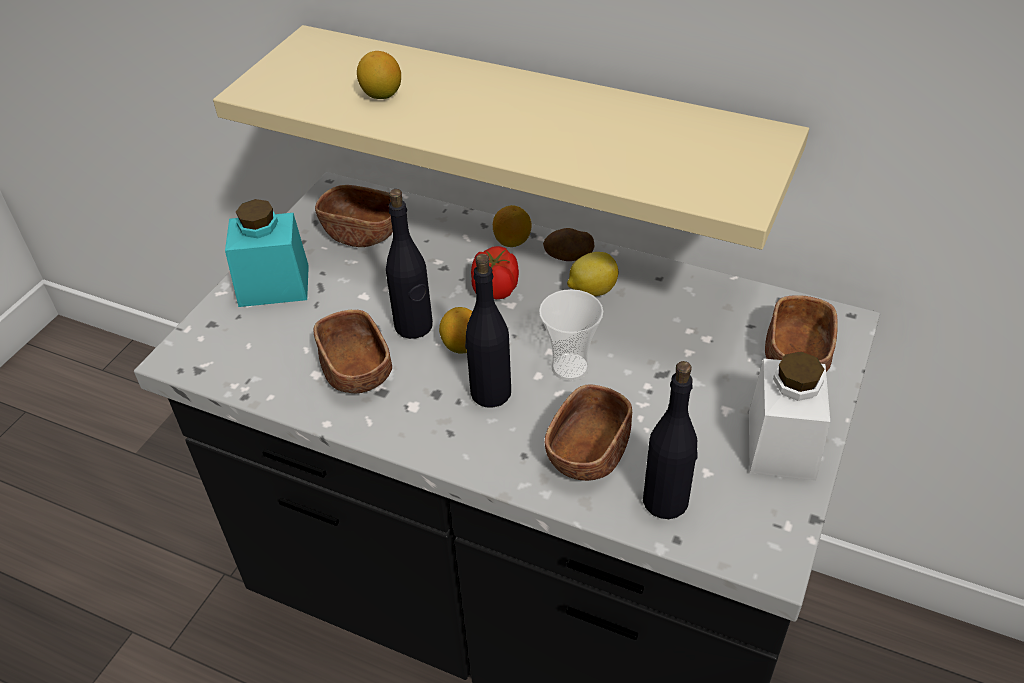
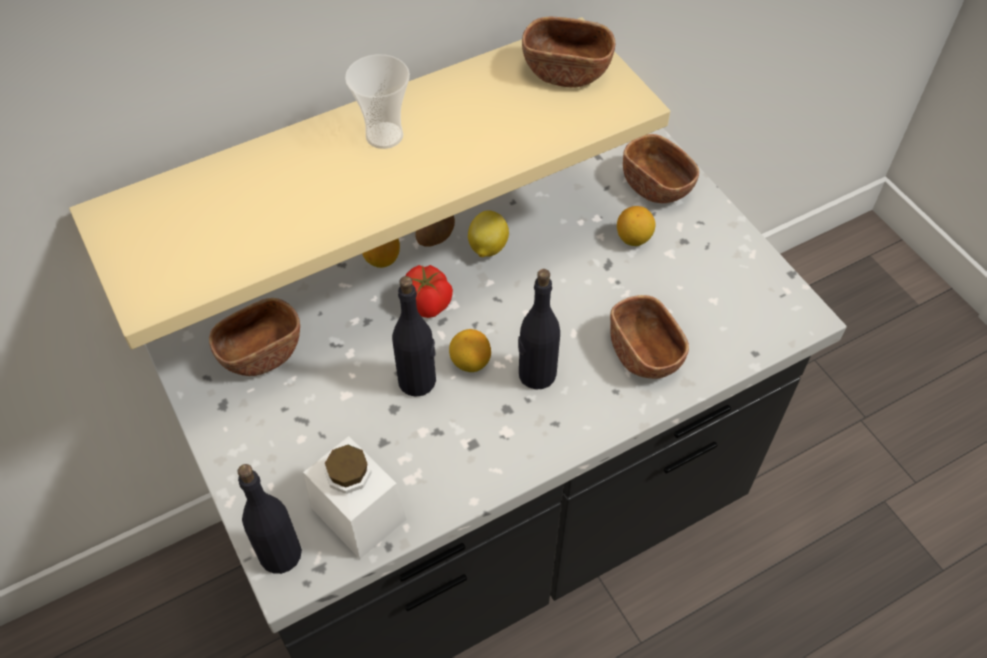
camera: 55 degrees left, 10 degrees up
turquoise jar [225,199,309,307] -> none
brown bowl [314,310,392,393] -> brown bowl moved to [522,17,615,87]
lemon [357,51,401,99] -> lemon moved to [617,206,655,246]
cup [539,289,603,381] -> cup moved to [345,54,410,149]
black bottle [643,361,698,519] -> black bottle moved to [237,464,302,574]
white jar [749,351,830,480] -> white jar moved to [303,436,407,559]

